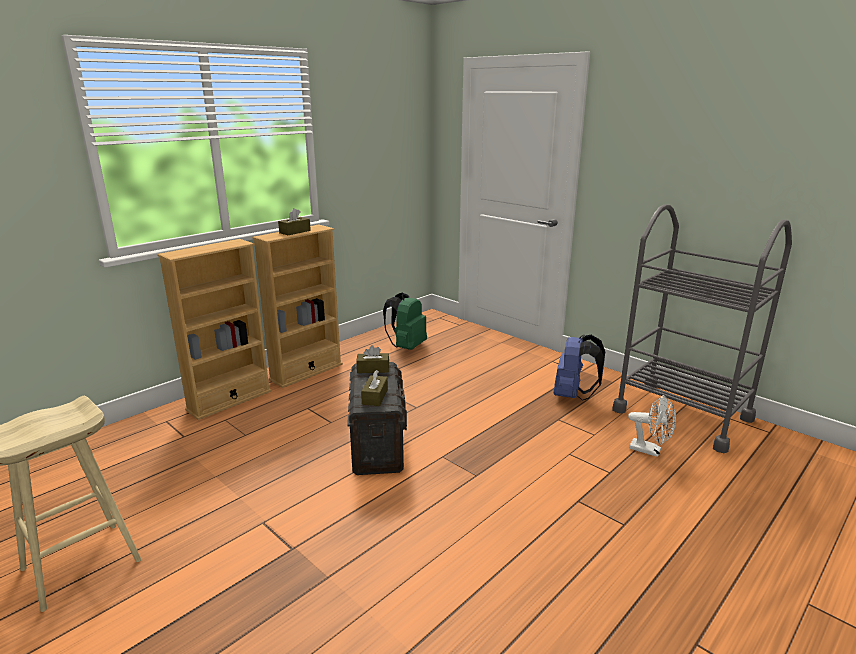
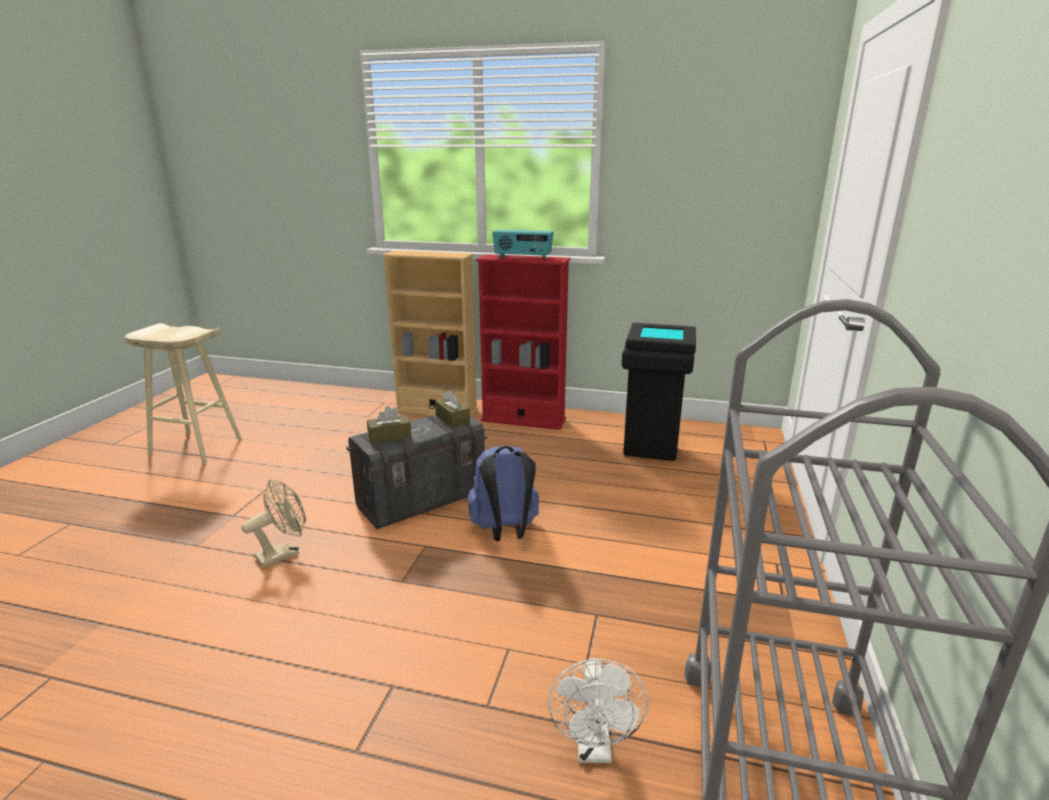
camera: 60 degrees right, 0 degrees up
beige bookcase [252,225,343,388] -> red bookcase [476,254,570,430]
brown tissue box [278,208,311,235] -> radio [492,230,554,259]
green backpack [383,292,427,350] -> black trash can [622,323,696,461]
blue backpack [554,334,605,401] -> blue backpack moved to [468,446,539,541]
none -> beige fan [242,479,306,568]

